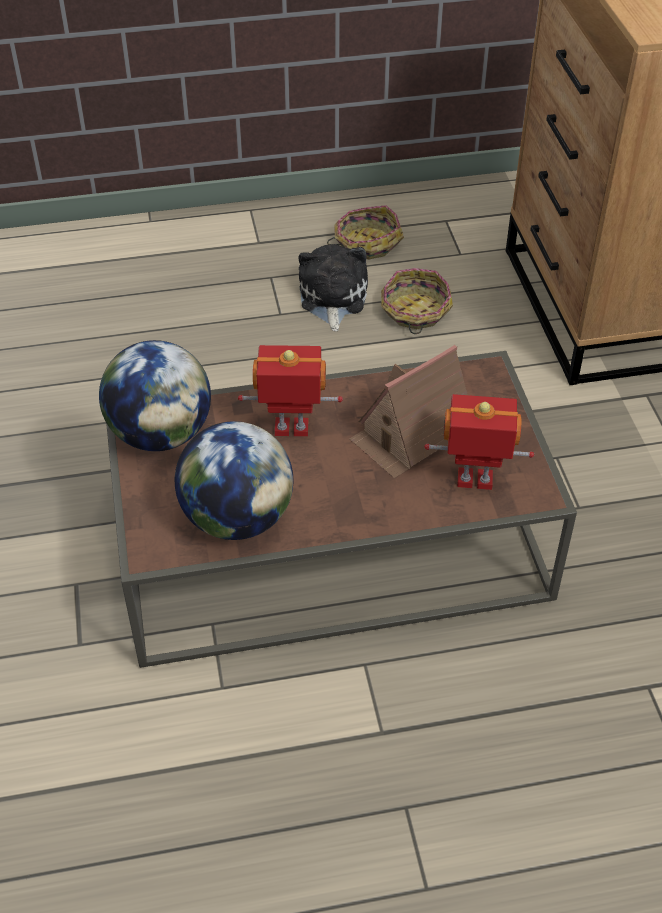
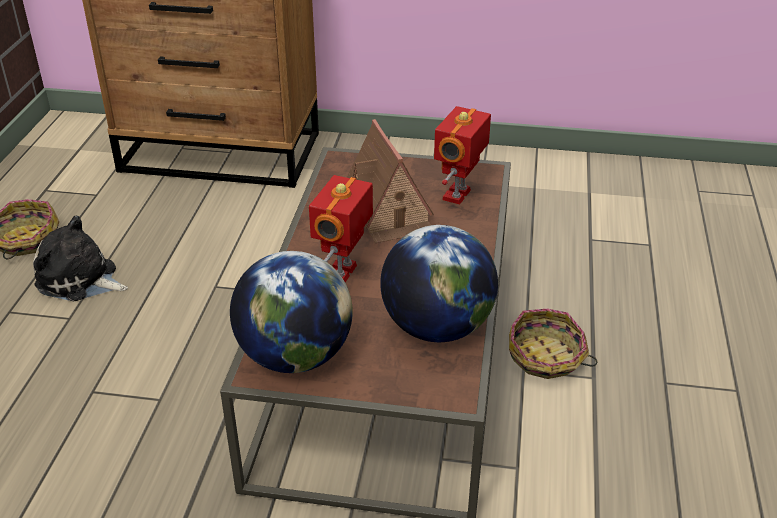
camera: 70 degrees left, 10 degrees down
basket [381,268,453,334] -> basket moved to [509,309,597,379]

